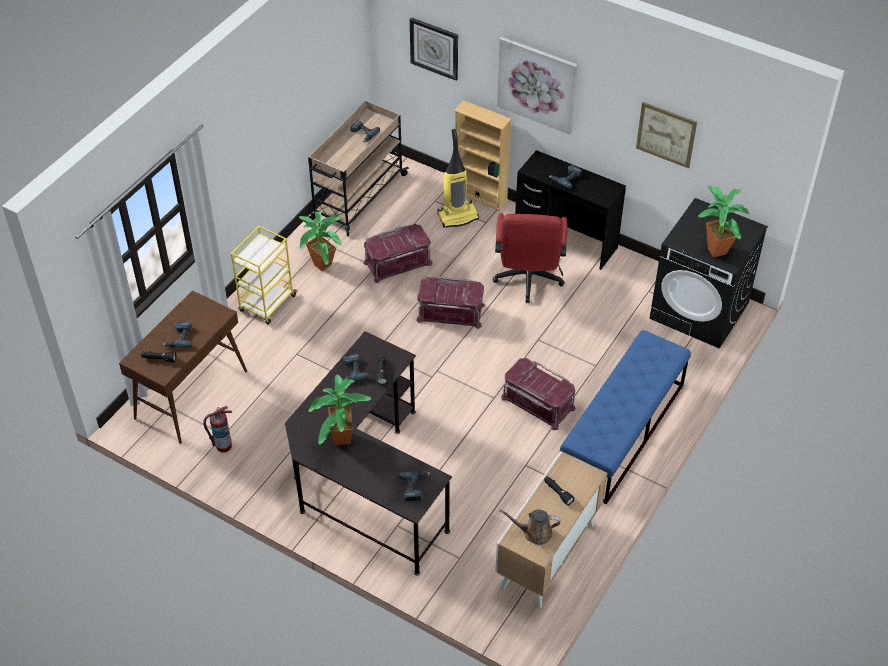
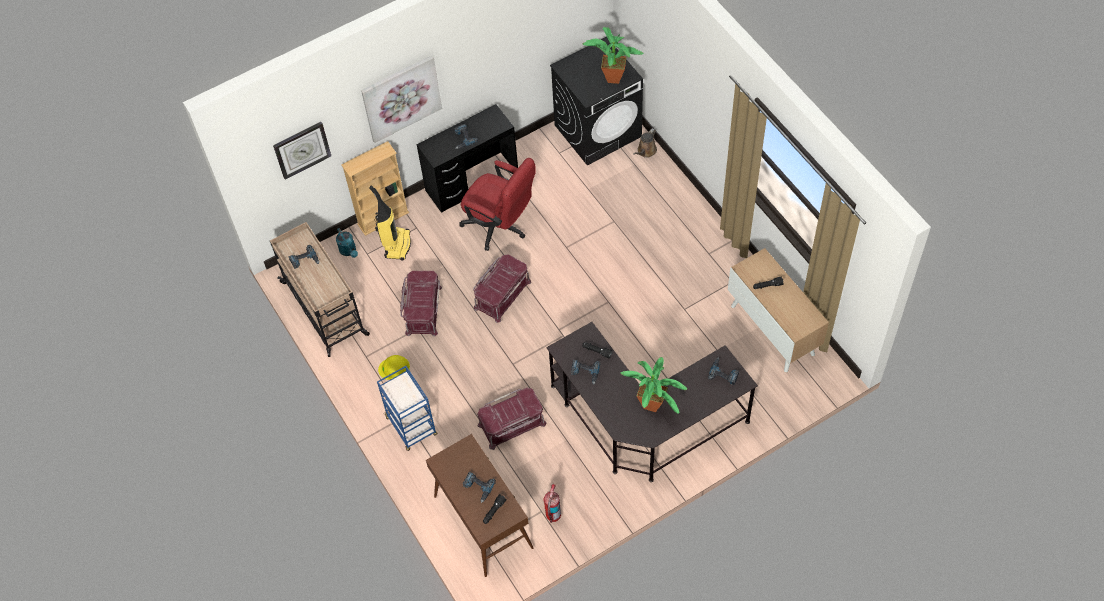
camera: 60 degrees left, 10 degrees up
yellow cart [231,226,297,324] -> blue cart [377,366,438,451]
potted plant [299,211,342,271] -> yellow hard hat [378,355,410,380]
brown watering can [499,509,561,545] -> brown watering can moved to [633,128,657,158]
red storage box [501,358,576,430] -> red storage box moved to [477,388,546,450]
blue bench [560,330,691,504] -> none
picture [636,102,697,168] -> none
none -> turquoise watering can [336,228,358,258]

